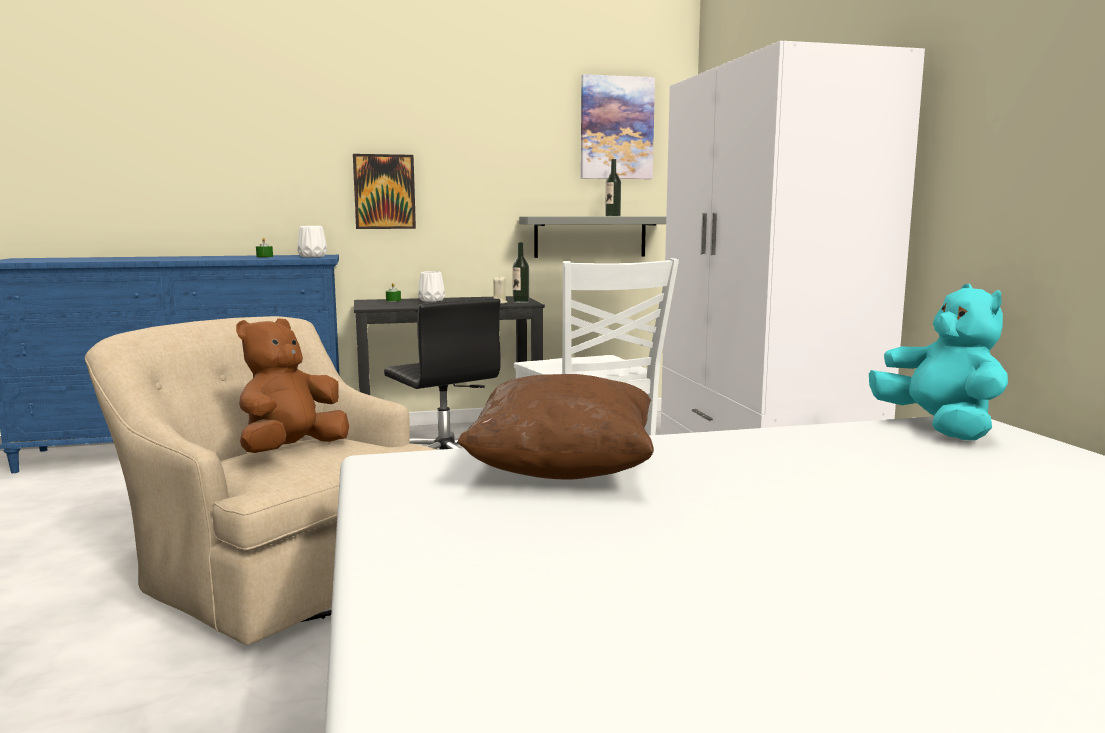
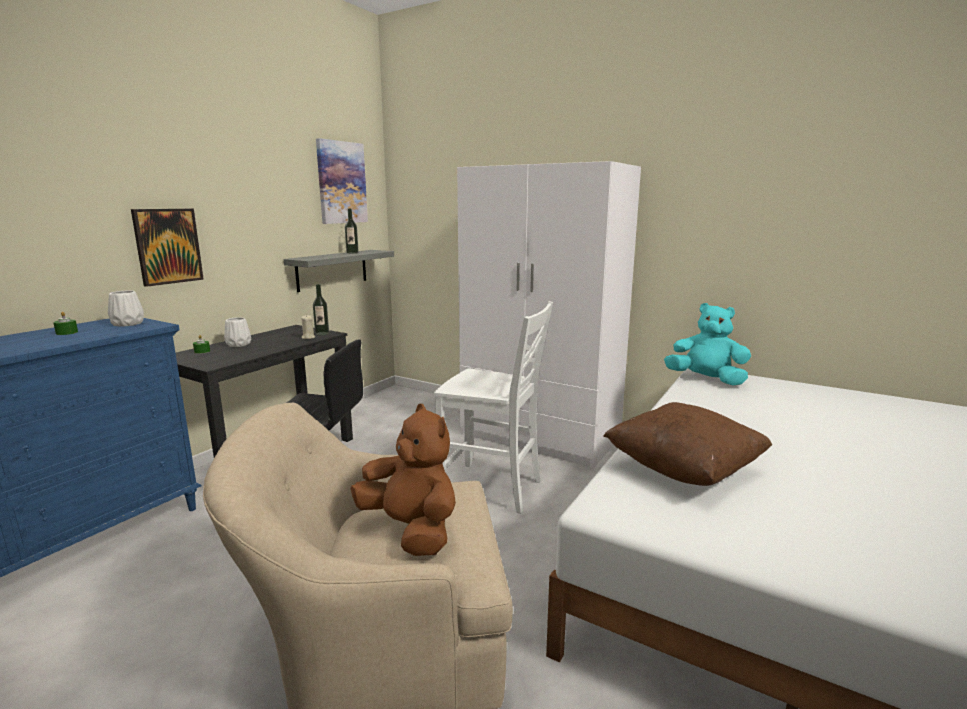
camera: 45 degrees left, 5 degrees up
brown plush toy [236,318,349,453] -> brown plush toy turned 150 degrees clockwise [350,404,456,556]

